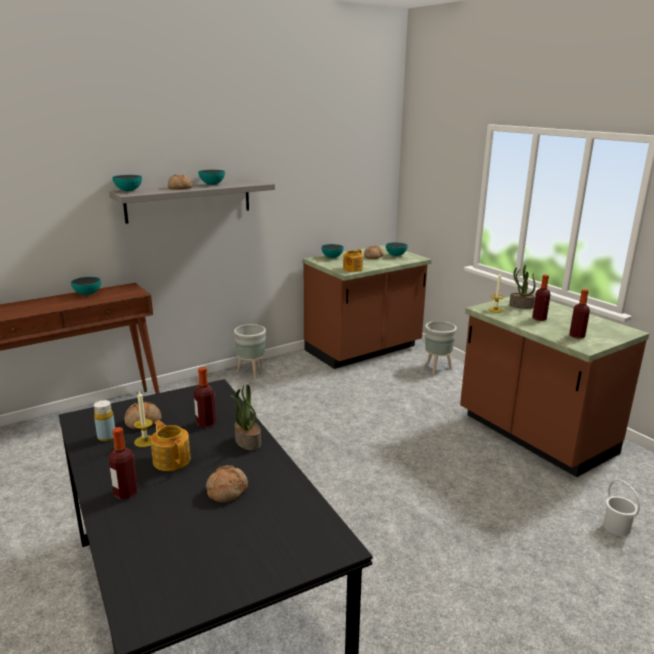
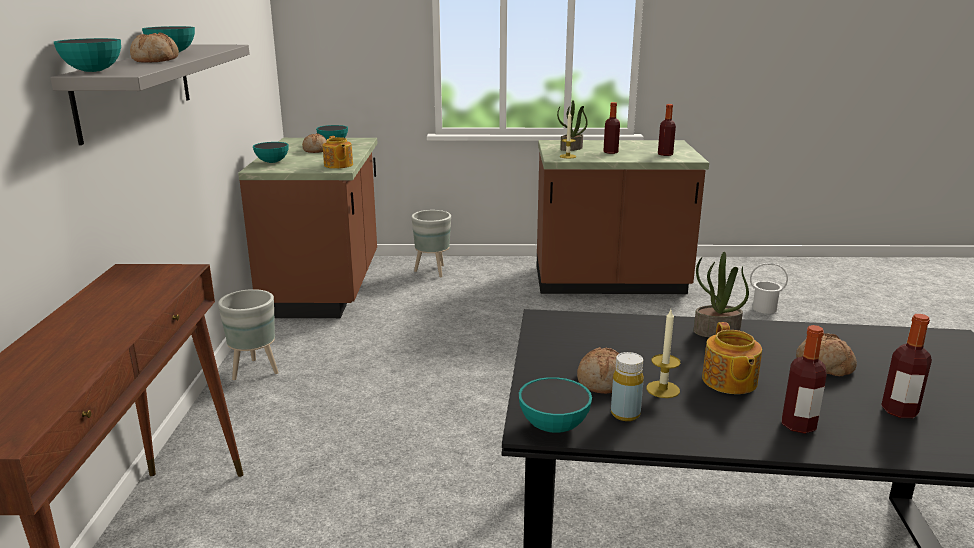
camera: 55 degrees left, 0 degrees up
bowl [71,277,101,295] -> bowl moved to [519,377,592,433]
teapot [151,420,191,471] -> teapot turned 90 degrees counterclockwise [702,322,762,394]
bottle [194,367,216,427] -> bottle moved to [881,314,932,418]

